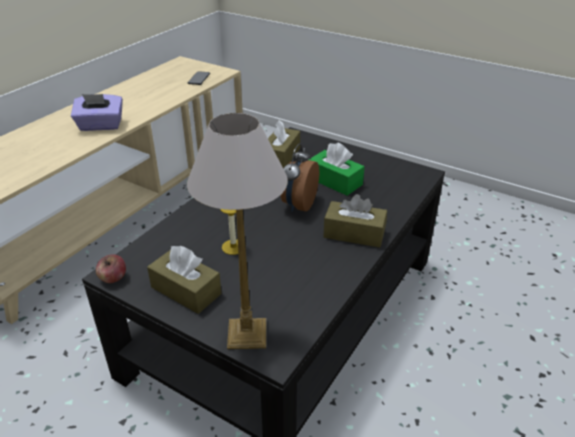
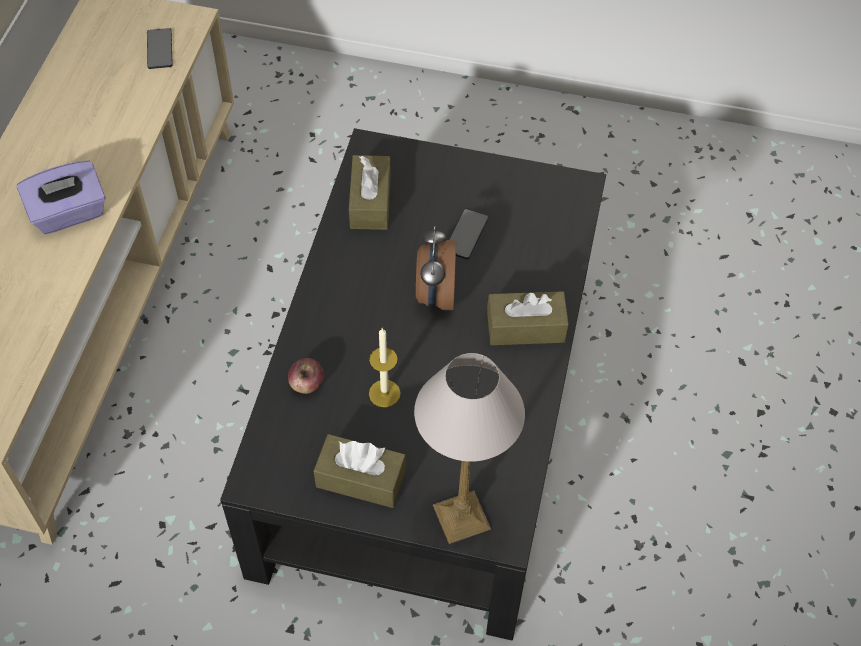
camera: 20 degrees left, 20 degrees up
apple [96,254,126,283] -> apple moved to [288,358,324,394]
green tissue box [308,143,365,196] -> phone [449,209,489,259]

